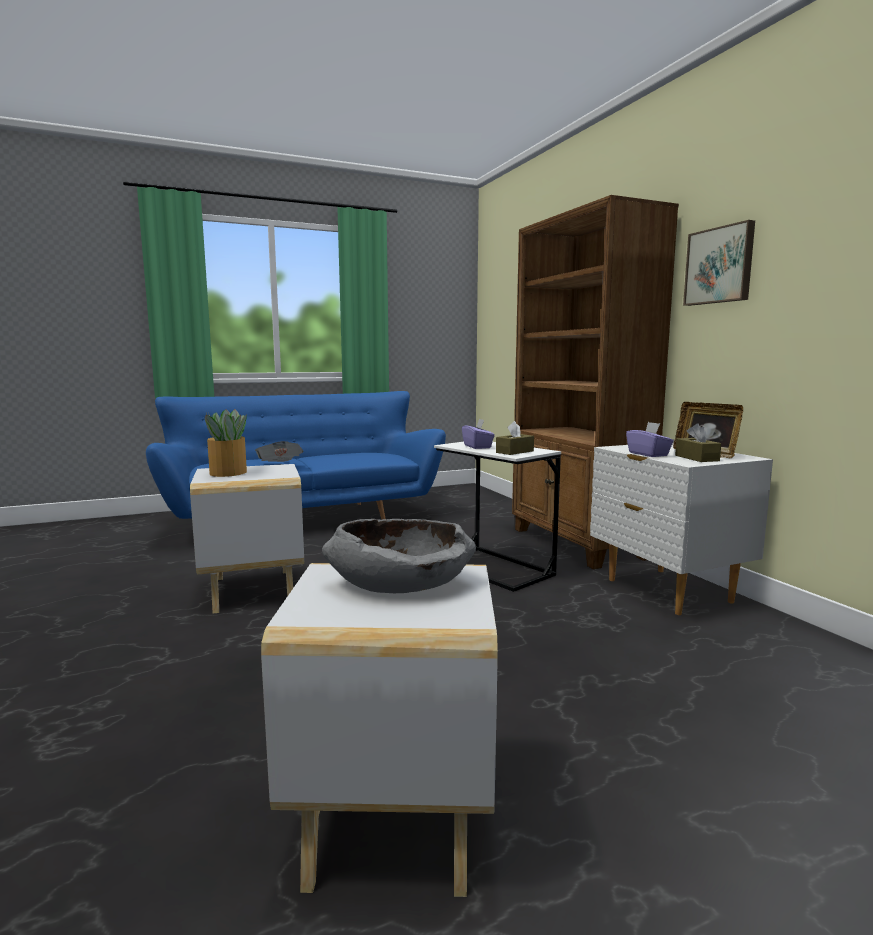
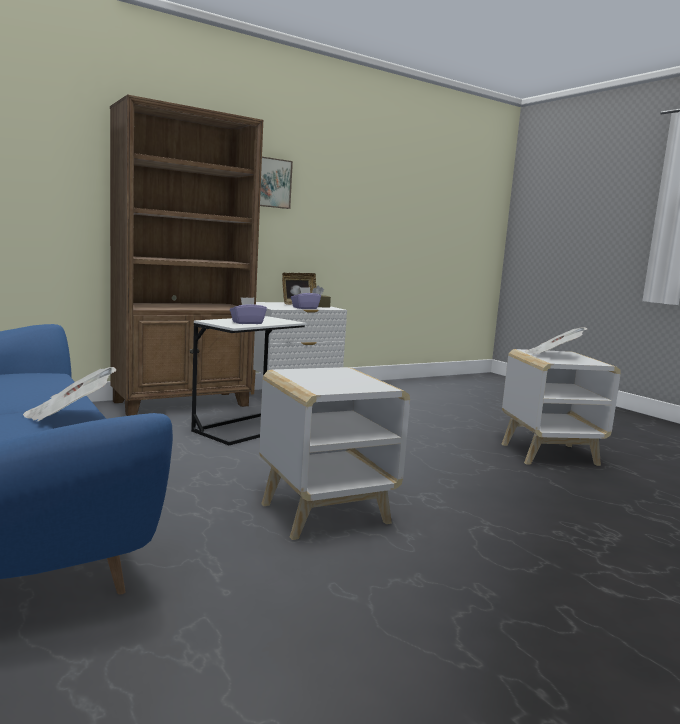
camera: 100 degrees left, 0 degrees up
potted plant [205,409,247,477] -> none
grey bowl [322,519,476,593] -> newspaper [525,327,587,354]
brown tissue box [496,421,534,455] -> none

